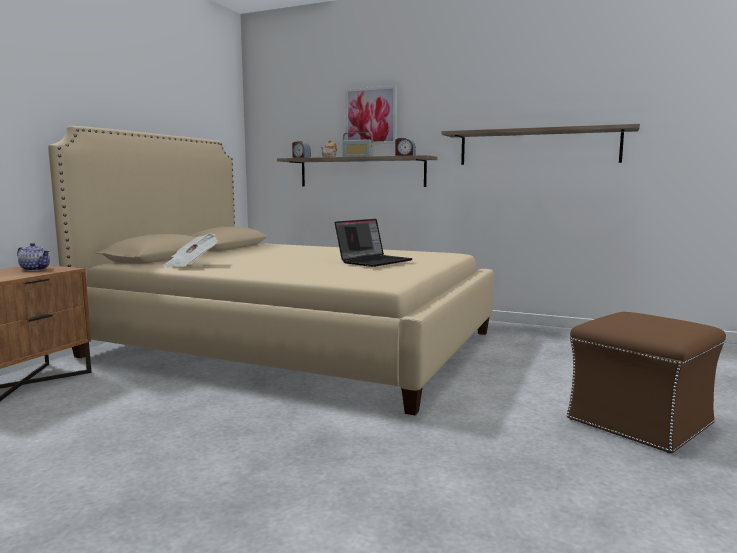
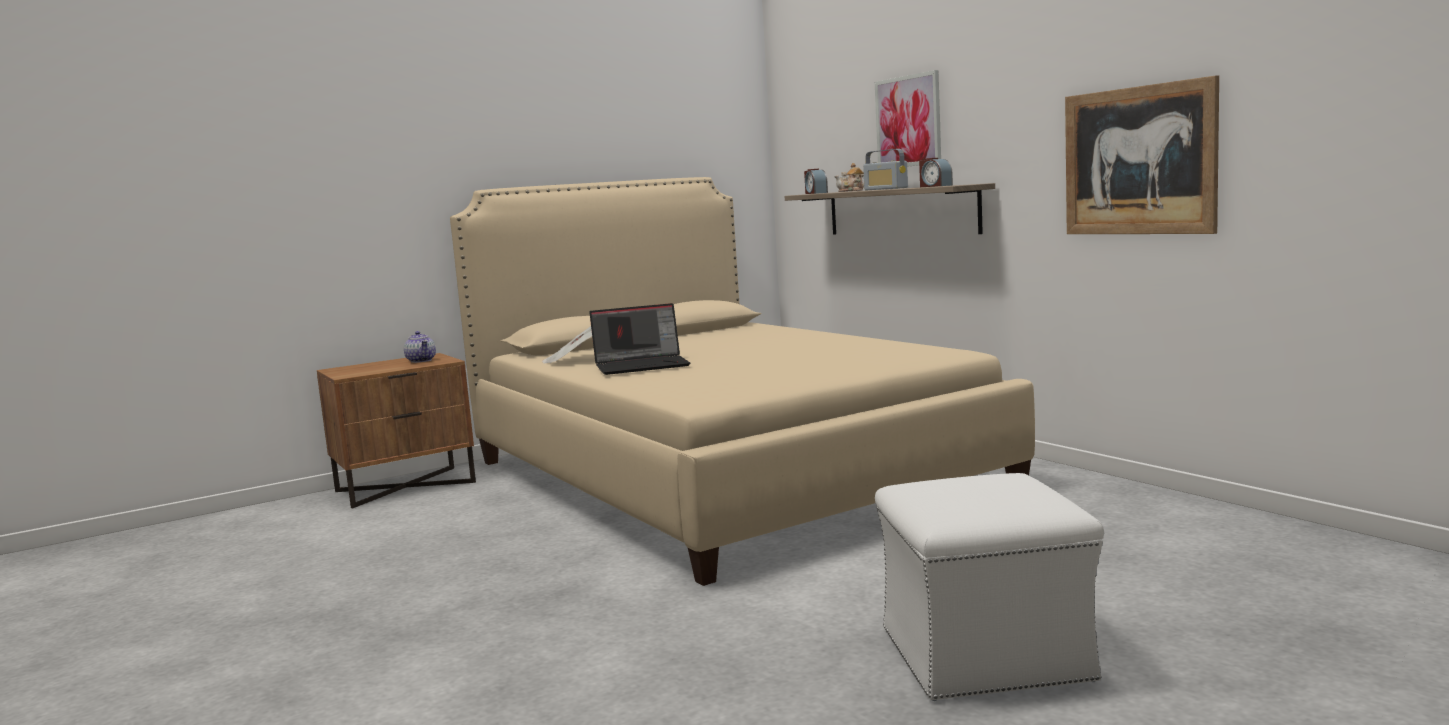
camera: 35 degrees right, 0 degrees up
laptop [335,219,413,267] -> laptop moved to [589,303,690,375]
shelf [441,124,640,165] -> picture [1065,76,1219,234]
brown ottoman [567,312,726,454] -> white ottoman [875,473,1104,701]

